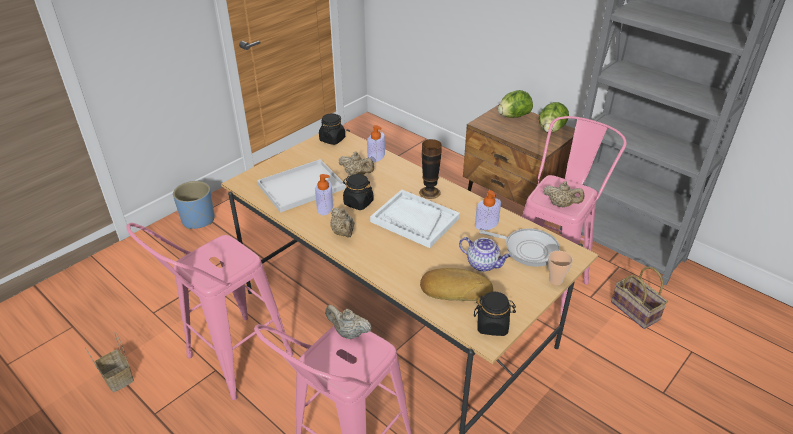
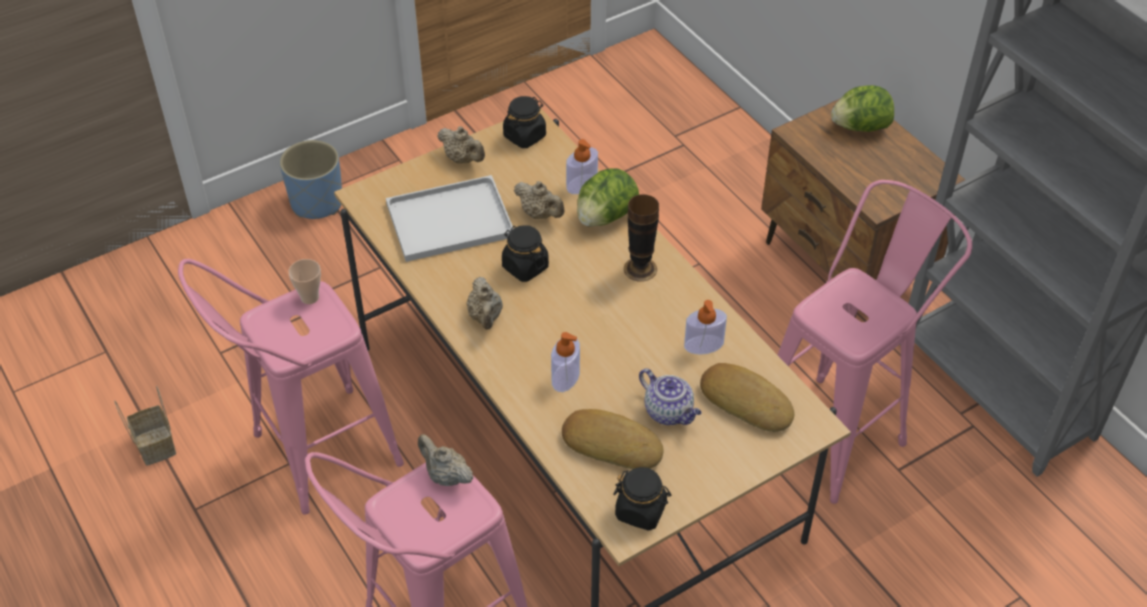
camera: 15 degrees right, 10 degrees up
soap dispenser [315,174,333,215] -> soap dispenser moved to [551,332,580,392]
white tray [370,189,460,248] -> none
frying pan [479,228,560,267] -> bread [700,363,794,432]
lettuce [539,102,569,133] -> lettuce moved to [577,168,639,227]
beige teapot [543,181,584,207] -> beige teapot moved to [437,126,485,164]
cup [548,251,573,285] -> cup moved to [288,259,321,304]
basket [611,267,668,329] -> none

